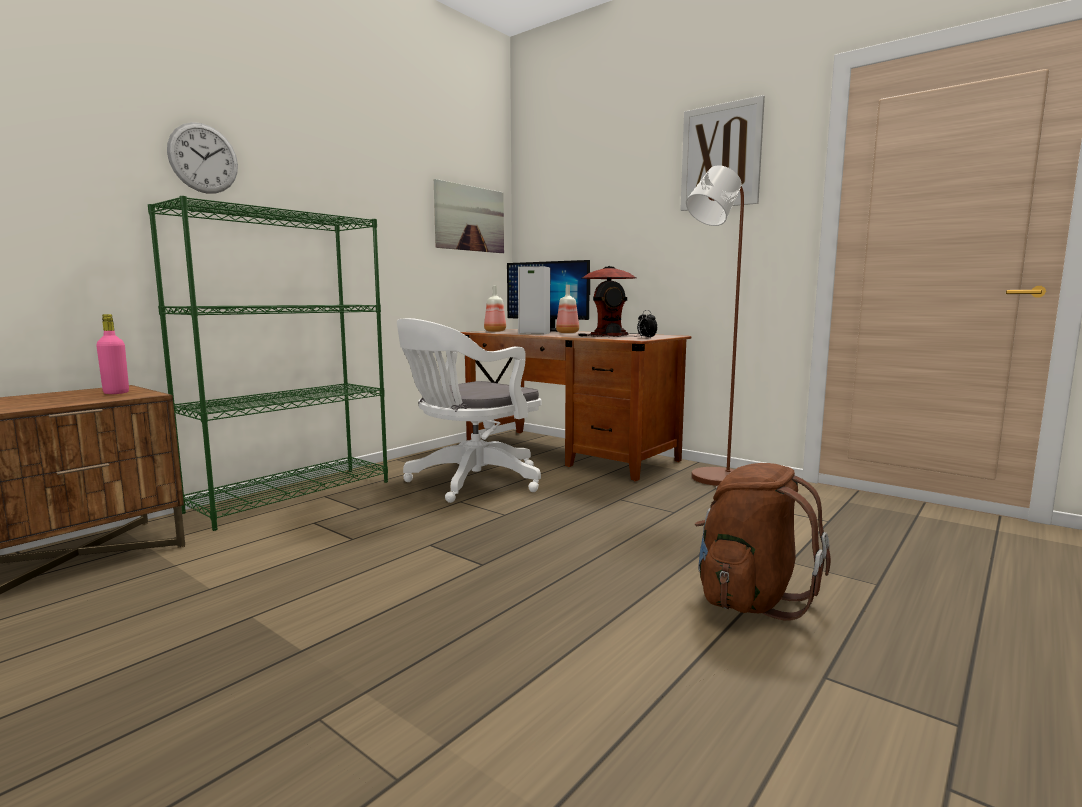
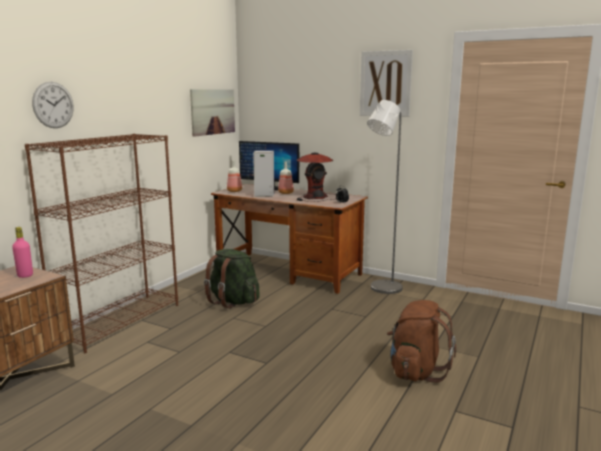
camera: 10 degrees left, 5 degrees up
green bookcase [148,196,388,531] -> brown bookcase [25,134,178,353]
white office chair [397,318,542,503] -> green backpack [204,249,260,308]
brown floor lamp [686,165,744,486] -> grey floor lamp [367,100,403,294]

